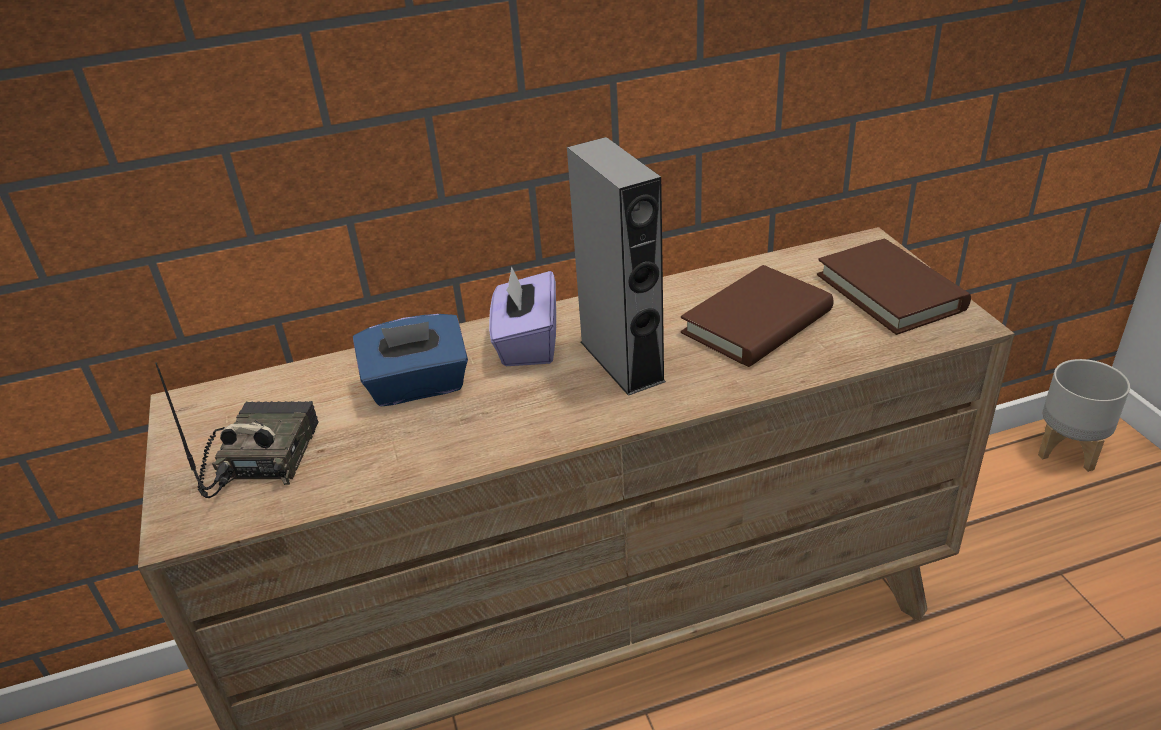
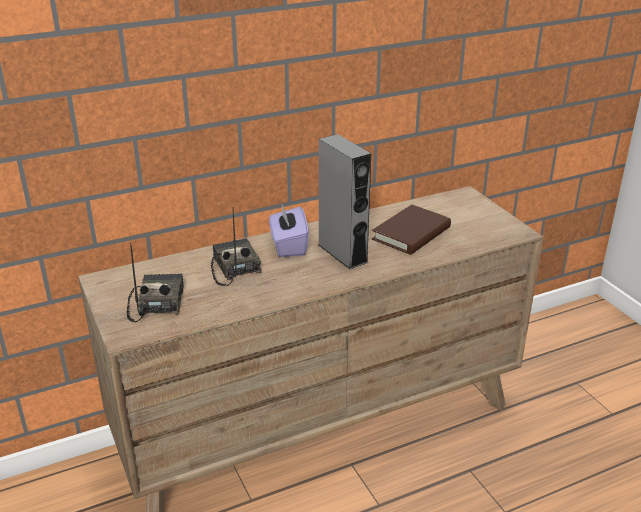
camera: 10 degrees left, 5 degrees down
blue tissue box [353,314,468,407] -> radio [211,210,261,286]
brown book [817,238,971,335] -> none
grey planter [1038,359,1130,472] -> none

